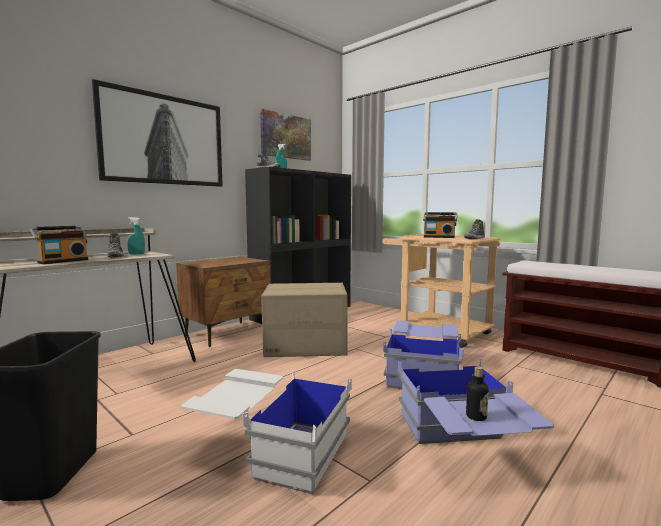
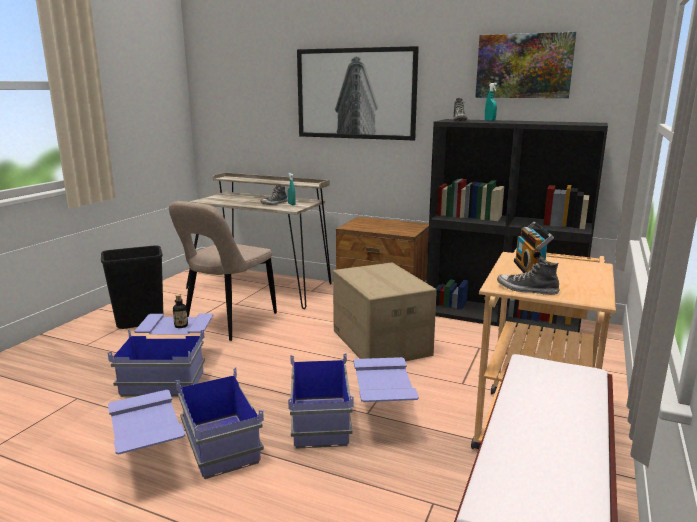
camera: 70 degrees right, 10 degrees up
radio [30,226,88,264] -> none
white storage box [181,369,352,494] -> blue storage box [108,313,213,397]
bottle [466,366,489,421] -> bottle moved to [173,295,188,328]
none -> beige chair [169,201,277,341]

